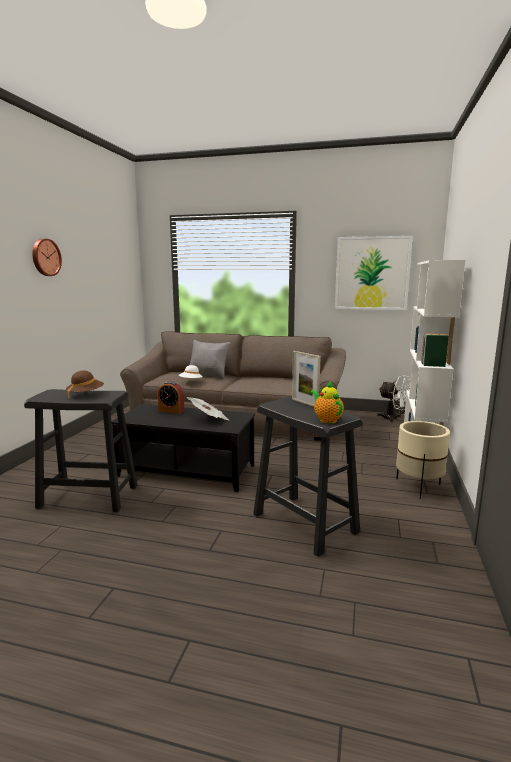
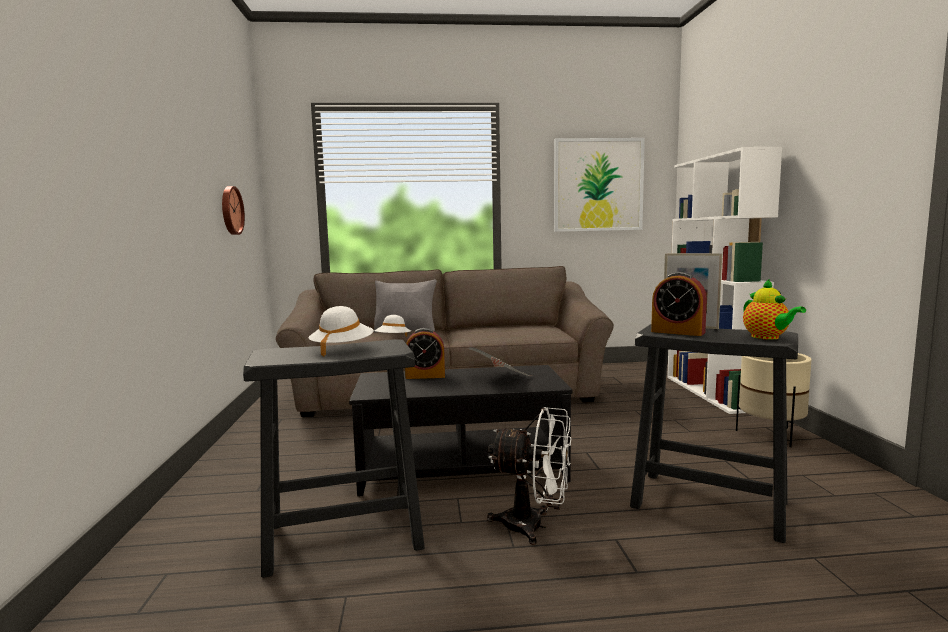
camera: 20 degrees left, 5 degrees down
wall clock [32,239,62,276] -> wall clock moved to [222,186,245,235]
brown hat [66,371,104,398] -> white hat [309,306,374,357]
teapot [311,380,344,423] -> teapot turned 150 degrees counterclockwise [743,279,806,340]
white fan [377,375,411,423] -> white fan moved to [487,407,571,545]
none -> alarm clock [651,272,707,336]

